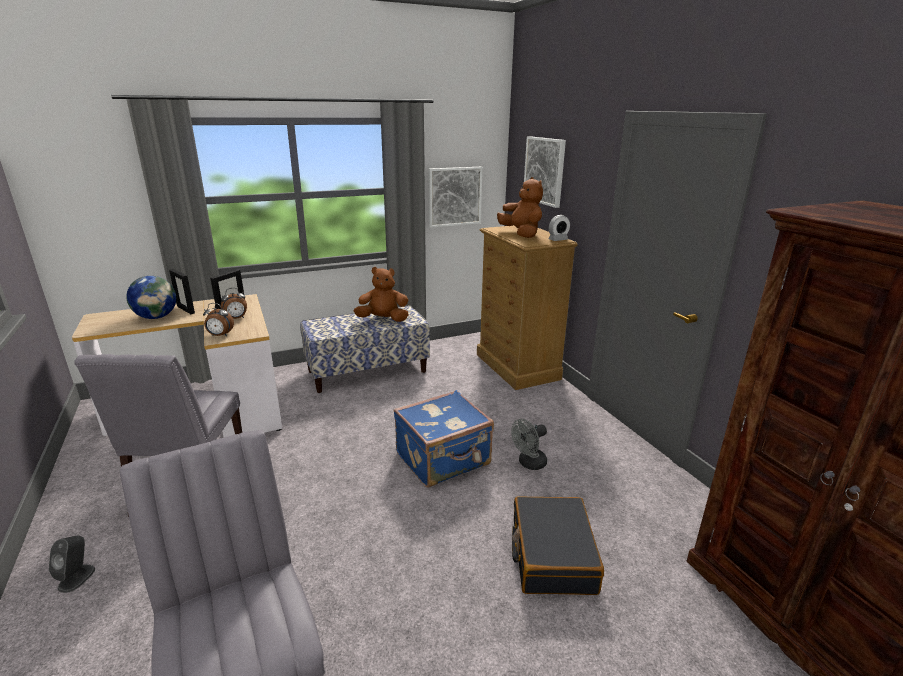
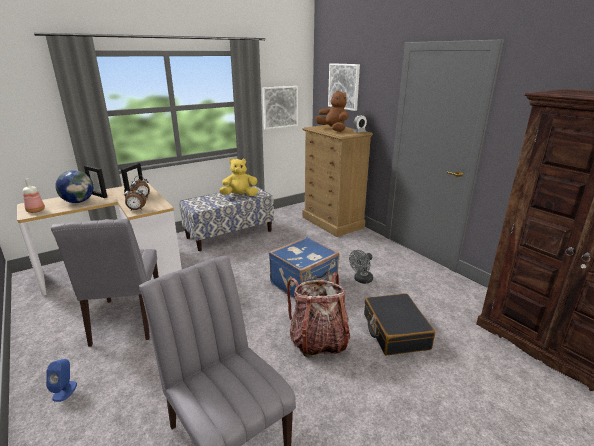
camera: 10 degrees left, 0 degrees up
grey speaker [49,536,95,593] -> blue speaker [46,359,77,402]
brown plush toy [354,267,409,322] -> yellow plush toy [219,158,258,196]
none -> bottle [23,178,45,213]
none -> backpack [287,272,351,358]

